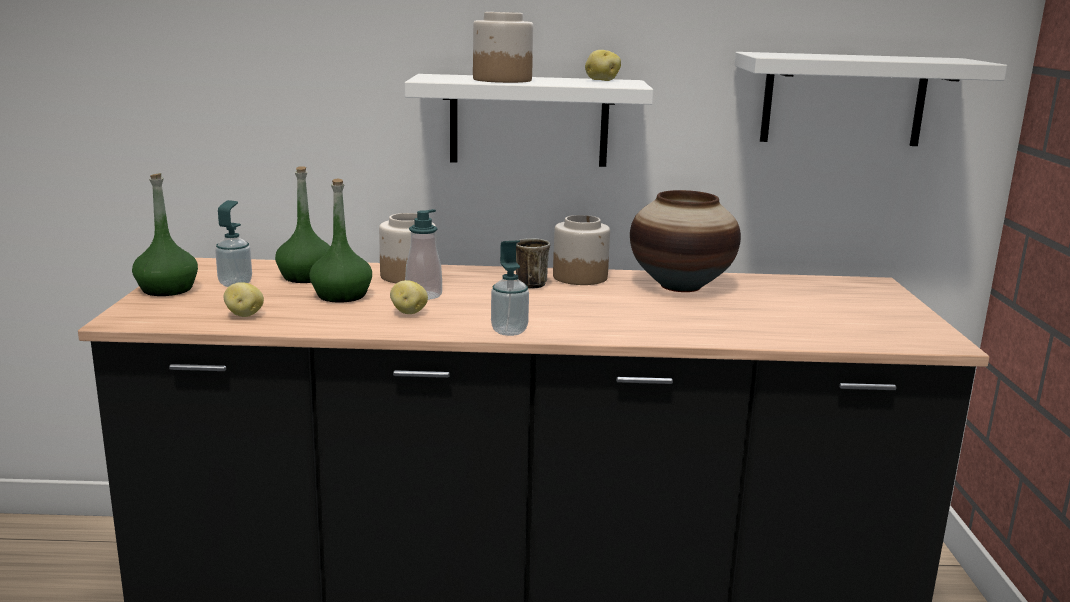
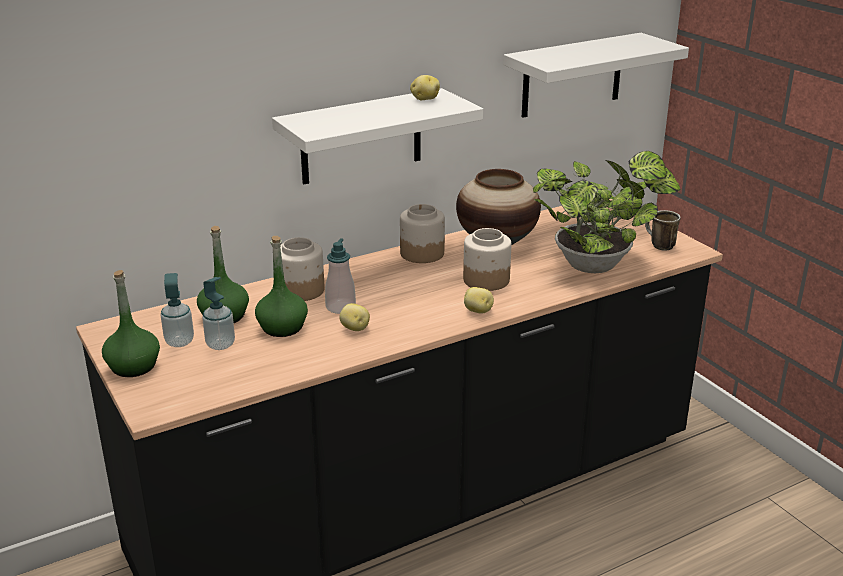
camera: 30 degrees left, 10 degrees up
potato [223,282,264,317] -> potato moved to [464,287,494,313]
jar [473,12,533,83] -> jar moved to [463,228,511,291]
soap dispenser [491,240,529,336] -> soap dispenser moved to [202,277,235,350]
mug [516,238,550,289] -> mug moved to [645,210,680,251]
none -> potted plant [533,151,681,273]

